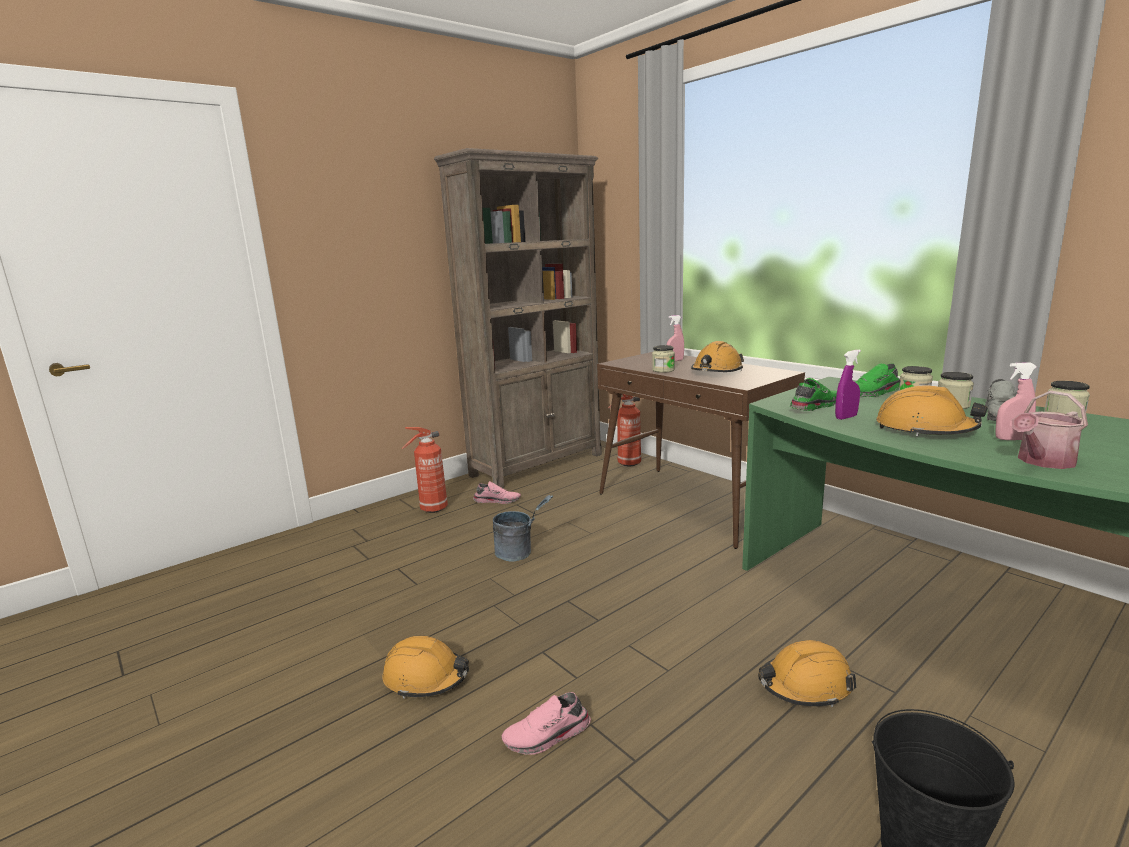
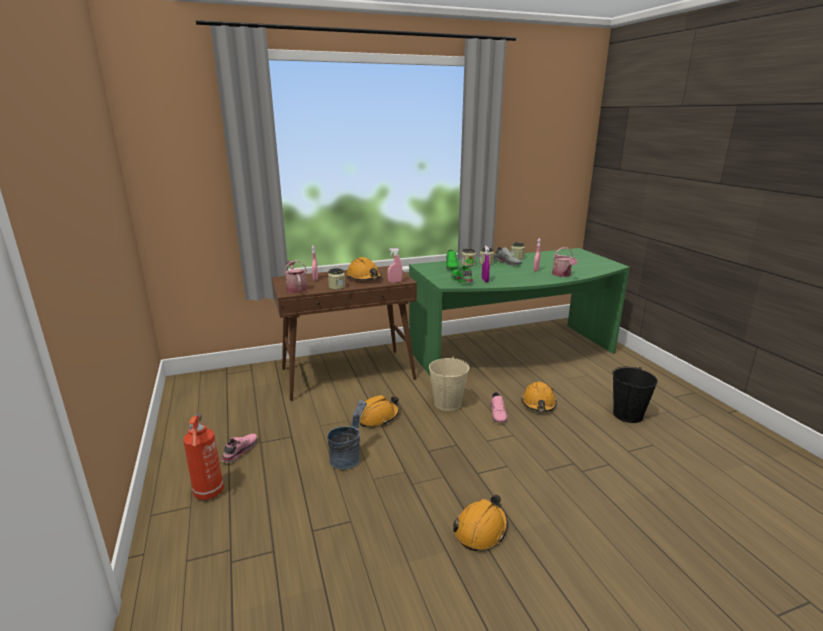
camera: 70 degrees left, 5 degrees up
brown bookcase [434,148,602,488] -> none
pink shoe [501,692,591,755] -> pink shoe moved to [490,392,508,423]
fire extinguisher [608,394,641,467] -> none
orange hard hat [876,385,987,436] -> orange hard hat moved to [360,395,399,427]
none -> watering can [284,260,307,293]
none -> pink spray bottle [388,248,402,283]
none -> beige bucket [429,357,469,412]

